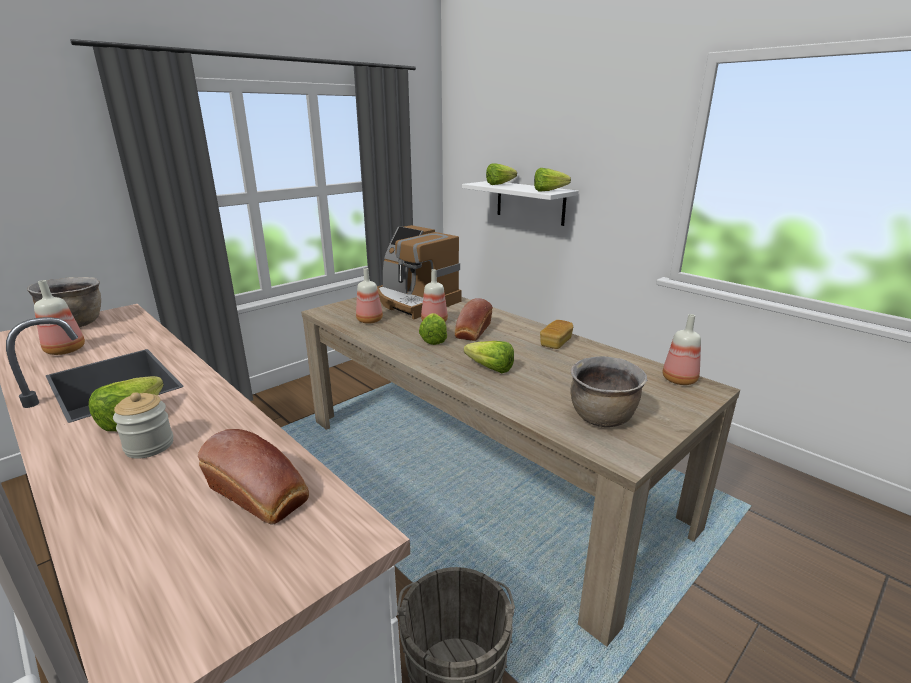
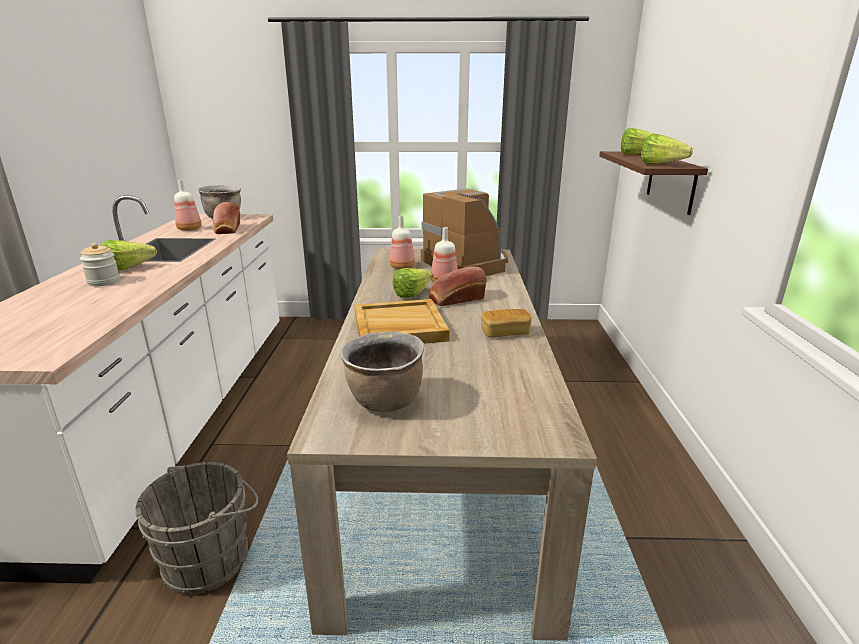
camera: 45 degrees right, 0 degrees up
bread [198,429,309,525] -> bread moved to [213,202,240,234]
coffee machine [377,225,462,319] -> coffee machine turned 150 degrees clockwise [421,189,508,276]
white shelf [462,181,578,226] -> brown shelf [599,151,708,215]
lettuce [464,341,514,373] -> beige tray [354,299,450,344]
bottle [663,314,701,385] -> none

